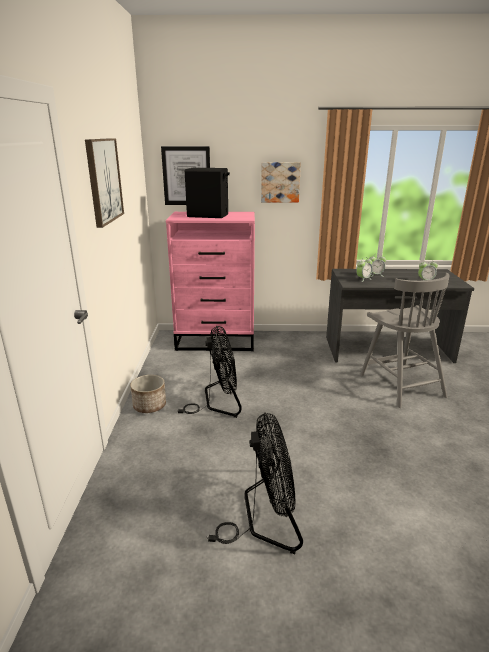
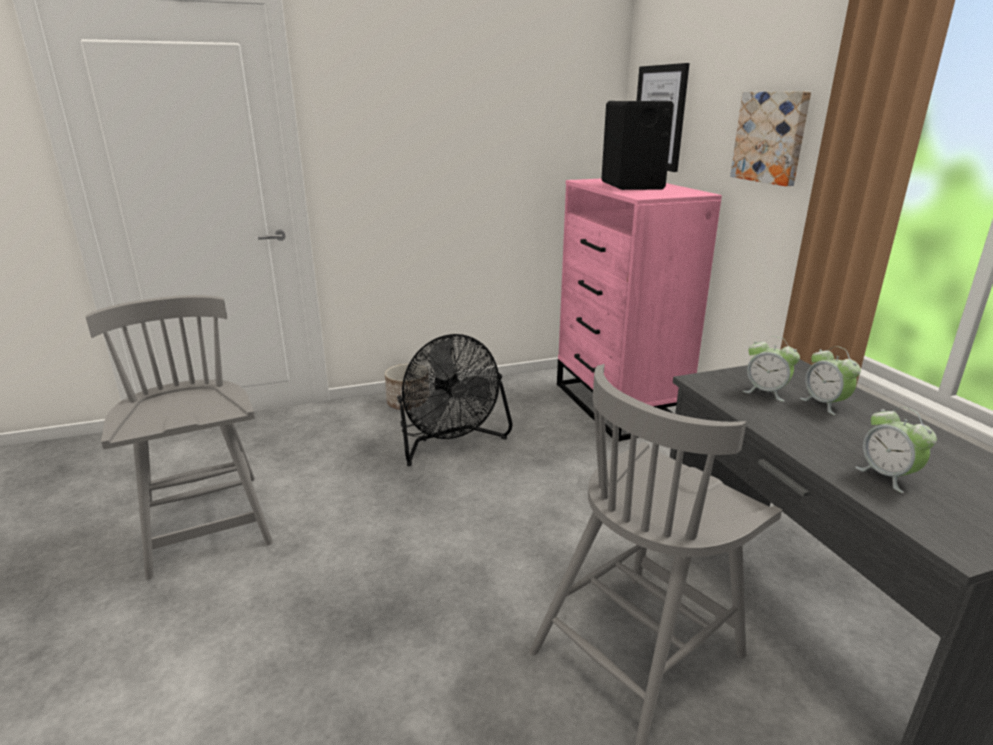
camera: 70 degrees right, 0 degrees up
picture [85,138,124,228] -> none
black fan [207,412,303,555] -> grey chair [85,295,273,580]

